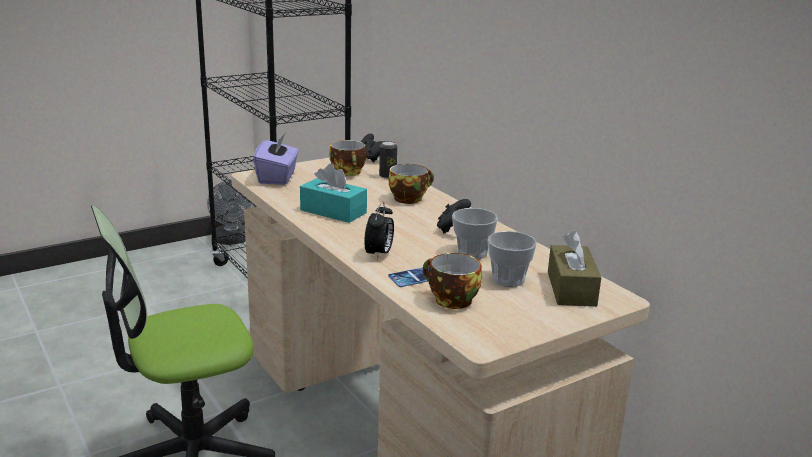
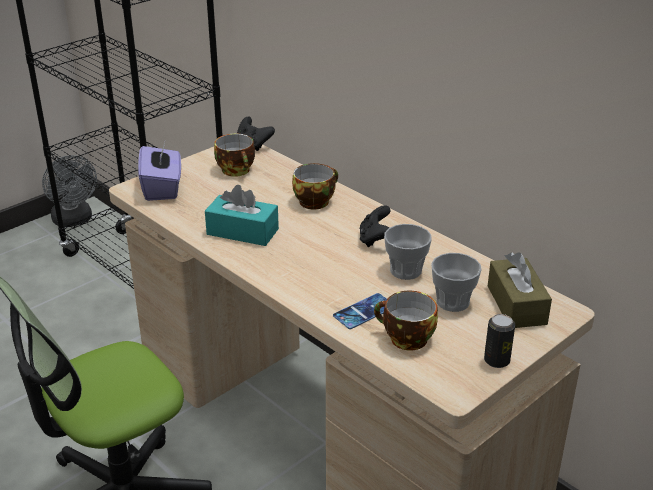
camera: 10 degrees left, 10 degrees up
alarm clock [364,202,394,260] -> none
can [379,141,397,179] -> can moved to [484,314,515,368]

